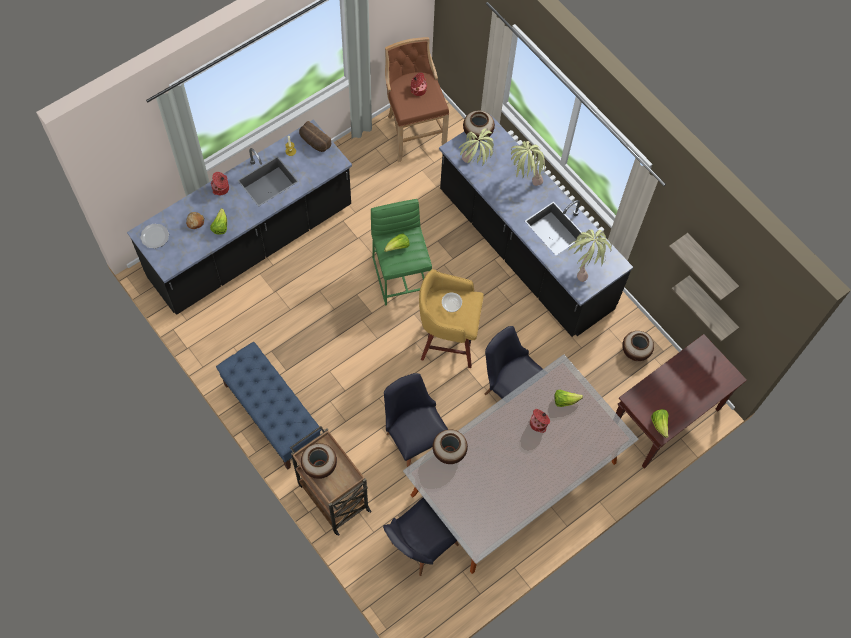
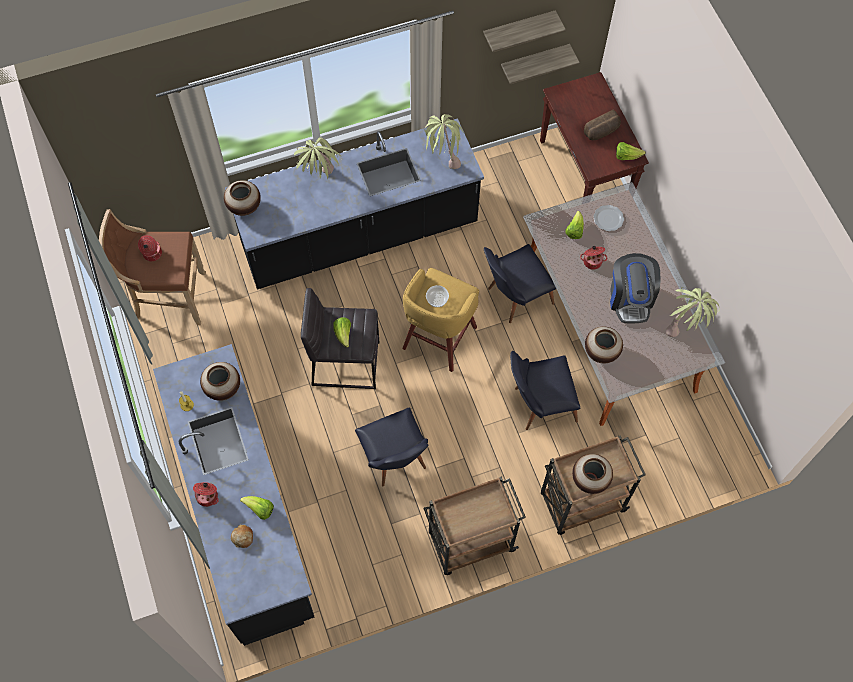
camera: 70 degrees left, 0 degrees up
plate [140,224,169,249] -> plate moved to [593,205,624,231]
blue bench [216,342,321,470] -> brown cart [423,476,526,575]
bread [299,121,331,152] -> bread moved to [584,110,621,140]
green stool [371,199,432,306] -> grey stool [301,288,379,389]
black chair [383,498,459,576] -> black chair moved to [355,407,428,486]
potted plant [458,128,494,166] -> potted plant moved to [666,287,720,337]
vase [622,331,654,361] -> vase moved to [200,362,240,401]
none -> coffee machine [610,253,660,324]

